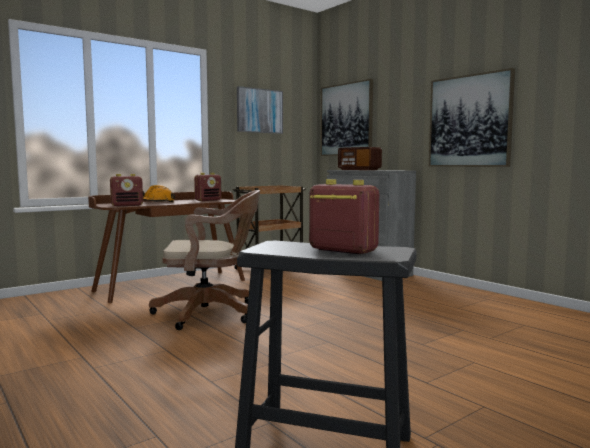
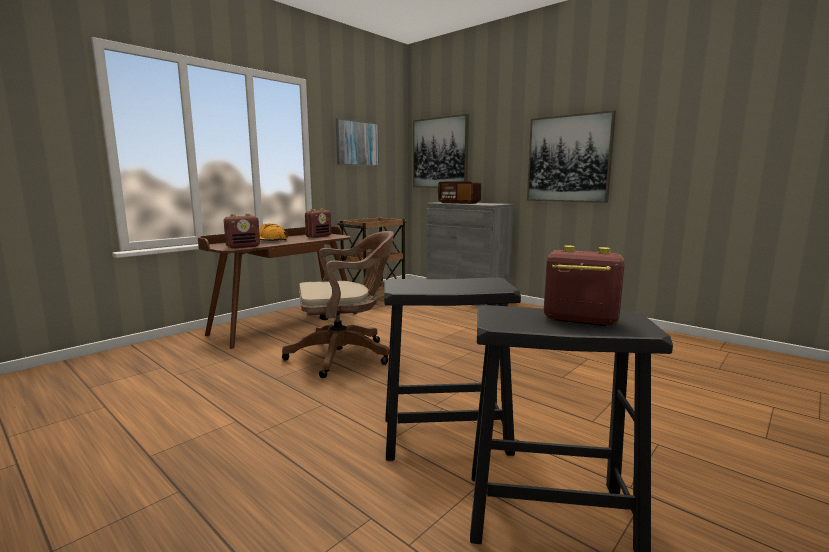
camera: 10 degrees left, 5 degrees up
none -> black stool [384,277,521,461]

